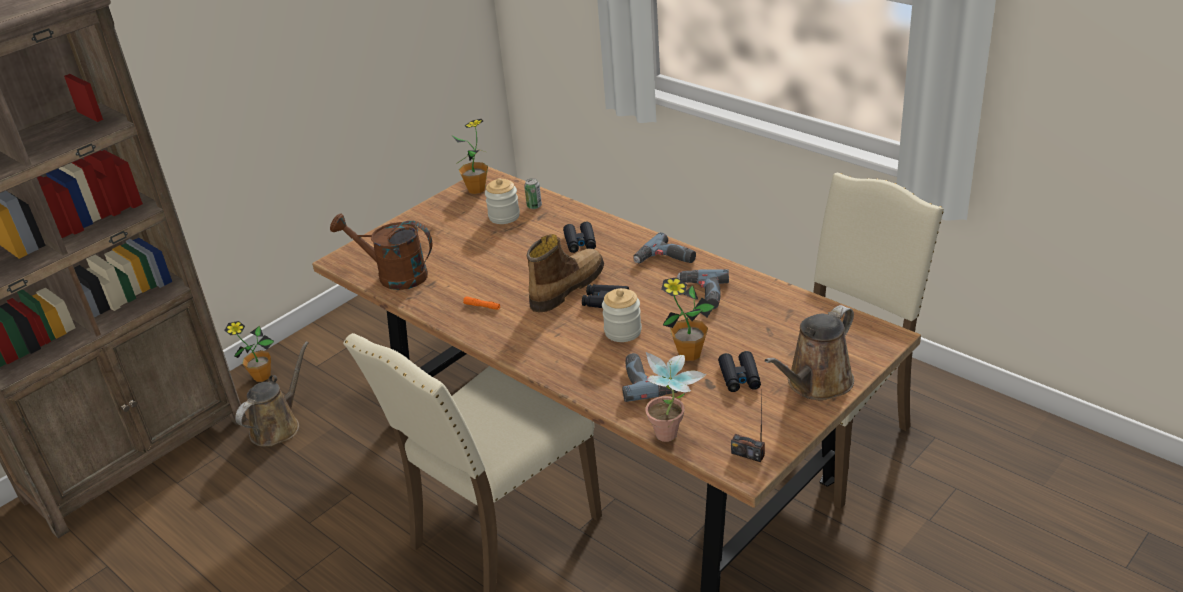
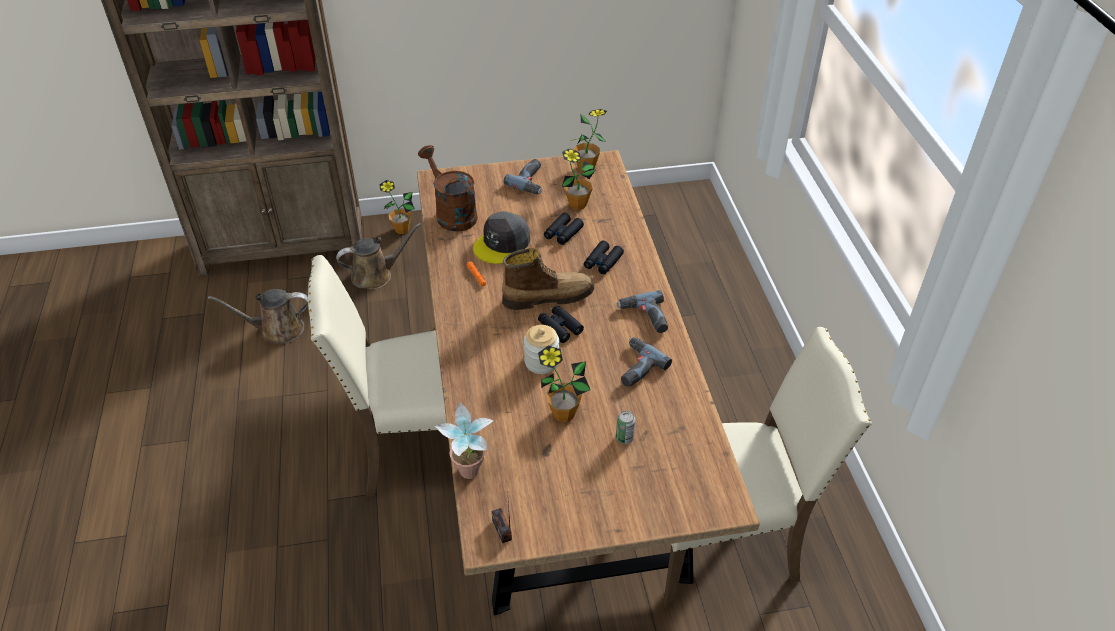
camera: 35 degrees right, 10 degrees up
jar [485,178,520,224] -> potted plant [562,148,595,210]
can [524,178,542,209] -> can moved to [616,411,635,444]
power drill [622,353,678,402] -> power drill moved to [504,159,542,195]
black binoculars [718,351,761,392] -> black binoculars moved to [544,213,584,245]
brown watering can [765,305,854,400] -> brown watering can moved to [208,289,308,344]
none -> grey cap [473,211,530,264]

